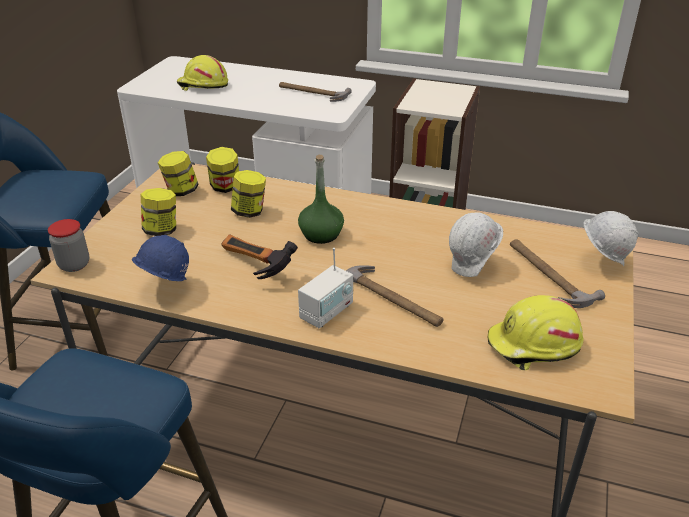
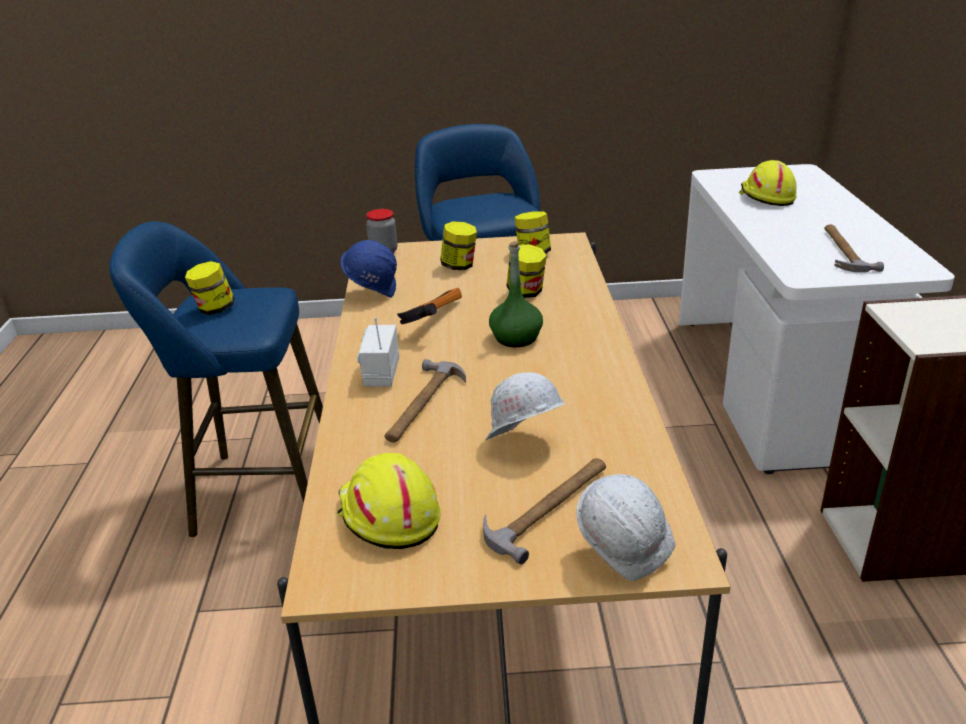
camera: 70 degrees right, 5 degrees down
jar [206,147,239,193] -> jar moved to [185,261,234,315]
radio [298,248,353,328] -> radio turned 75 degrees clockwise [357,317,399,387]

